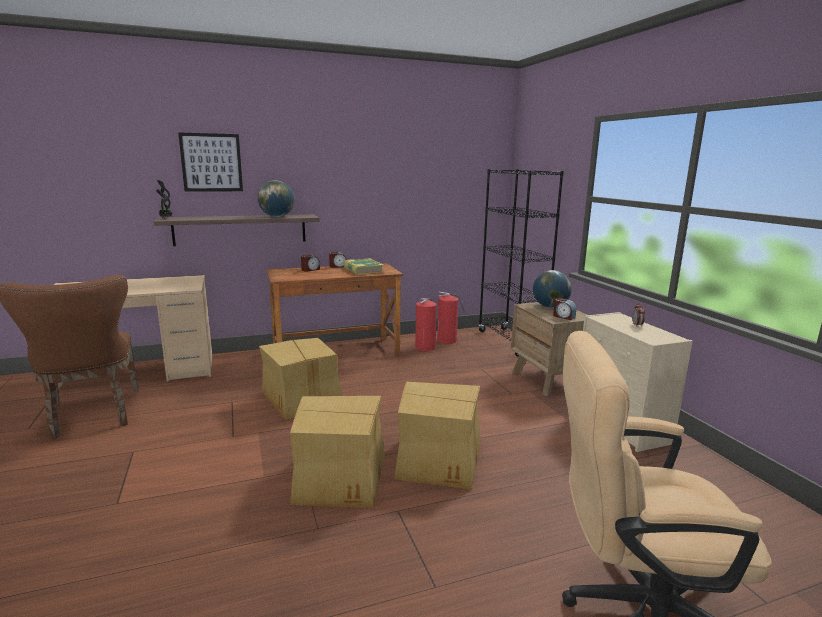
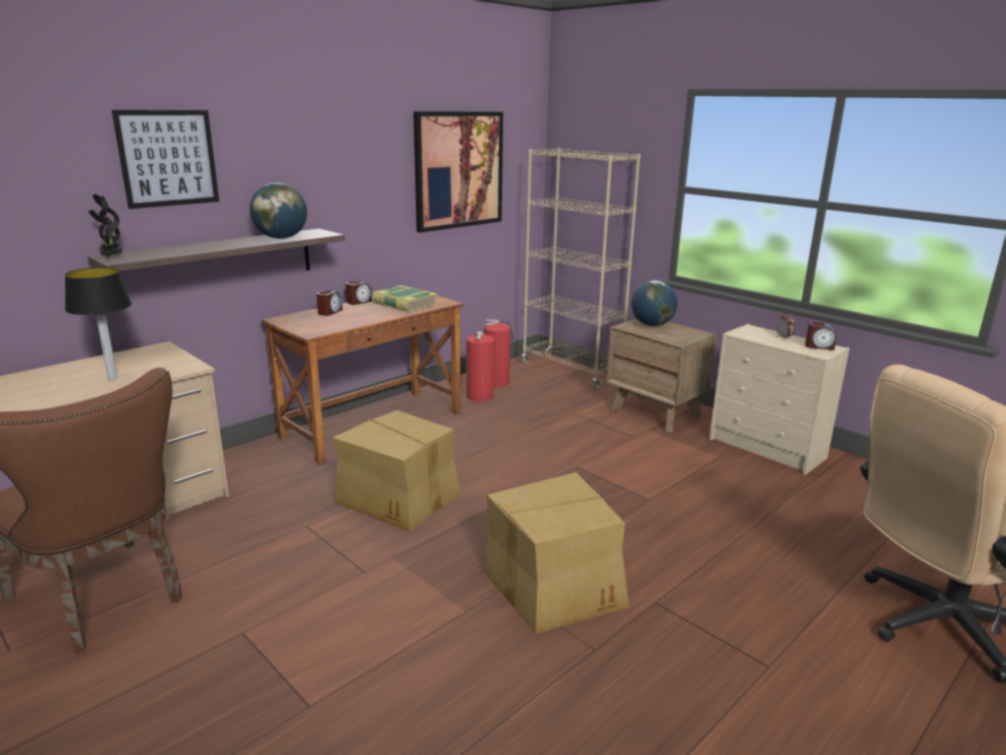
camera: 25 degrees left, 5 degrees up
cardboard box [394,382,481,489] -> none
black bookcase [478,169,564,357] -> beige bookcase [522,148,641,389]
alarm clock [553,298,576,320] -> alarm clock moved to [805,322,836,350]
none -> table lamp [65,267,132,381]
none -> picture [413,111,503,233]

